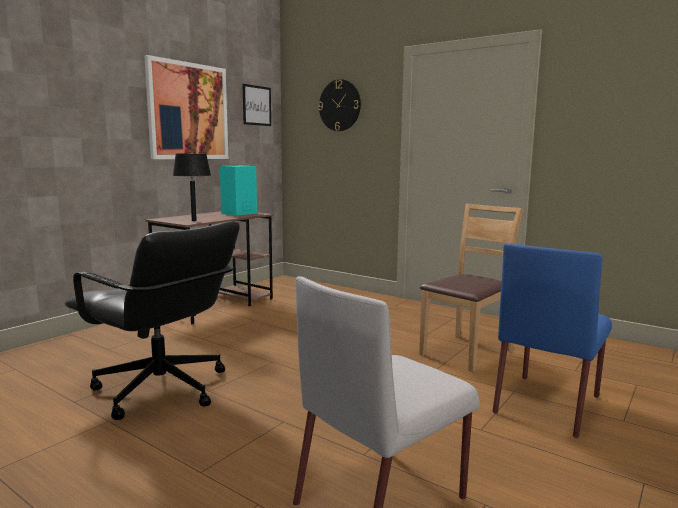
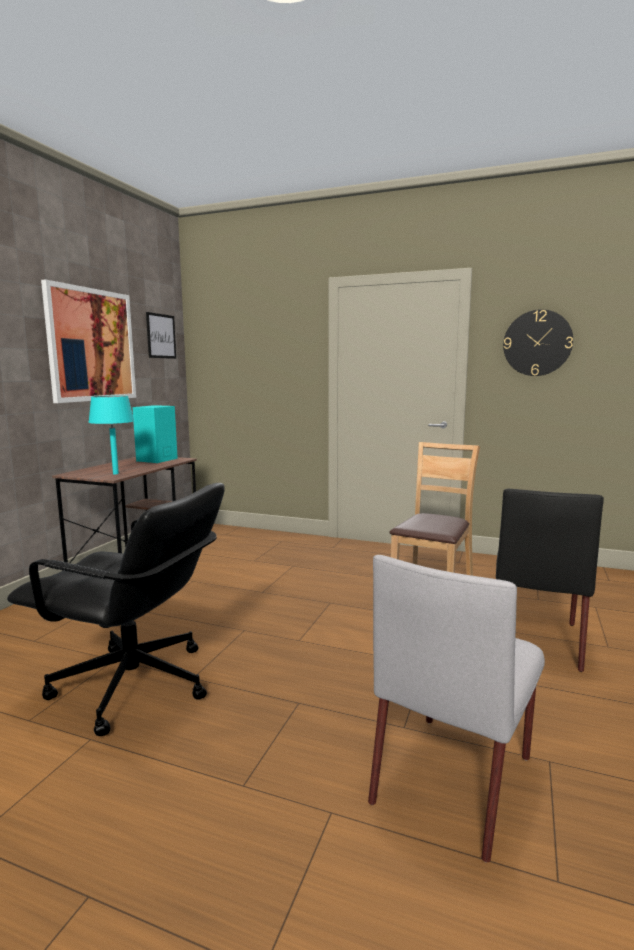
camera: 15 degrees left, 0 degrees up
black table lamp [173,154,211,221] -> turquoise table lamp [88,396,134,474]
wall clock [318,79,361,131] -> wall clock moved to [503,309,573,376]
blue chair [492,243,612,438] -> black chair [496,489,604,672]

